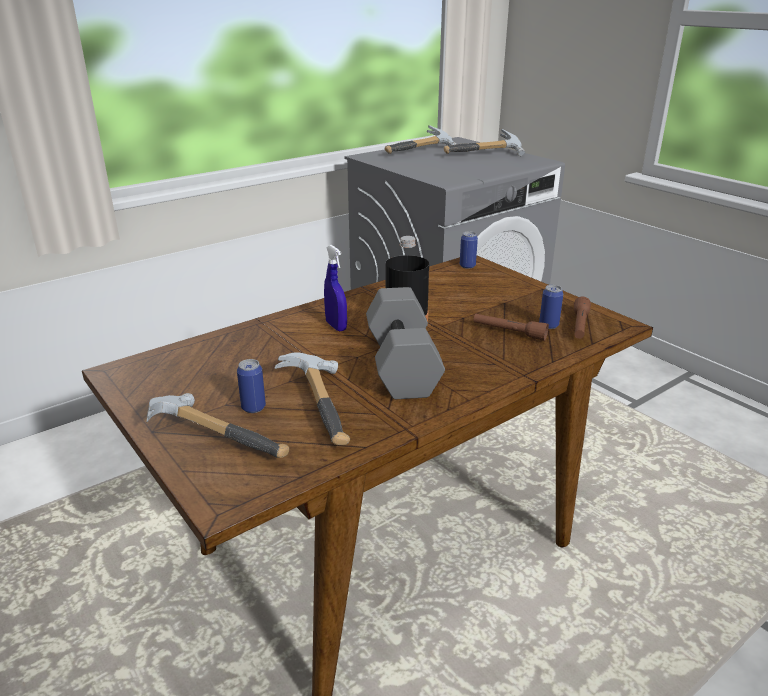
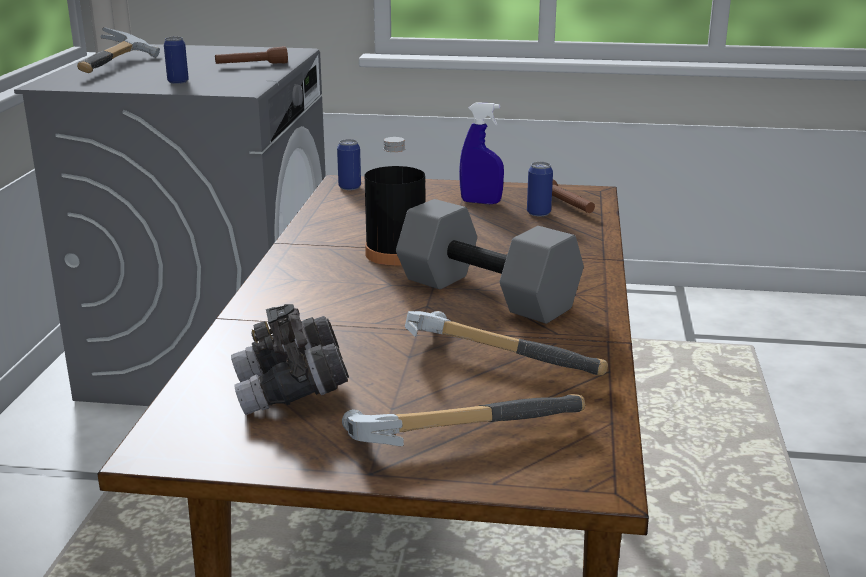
camera: 45 degrees left, 5 degrees down
can [237,359,266,413] -> can moved to [164,37,189,84]
blue spray bottle [324,245,347,331] -> blue spray bottle moved to [459,102,504,204]
hammer [444,129,525,156] -> none
brown flashlight [474,314,549,341] -> brown flashlight moved to [215,46,288,64]
none -> grey binoculars [231,304,349,415]

